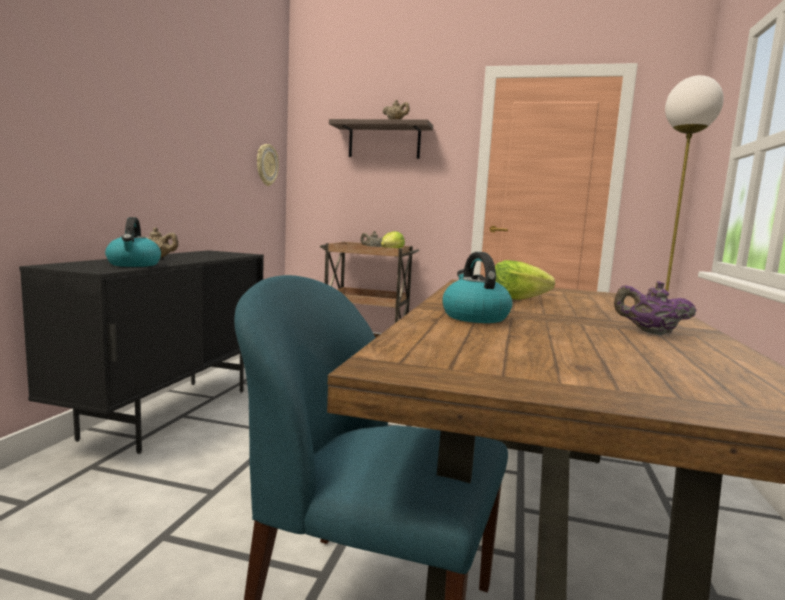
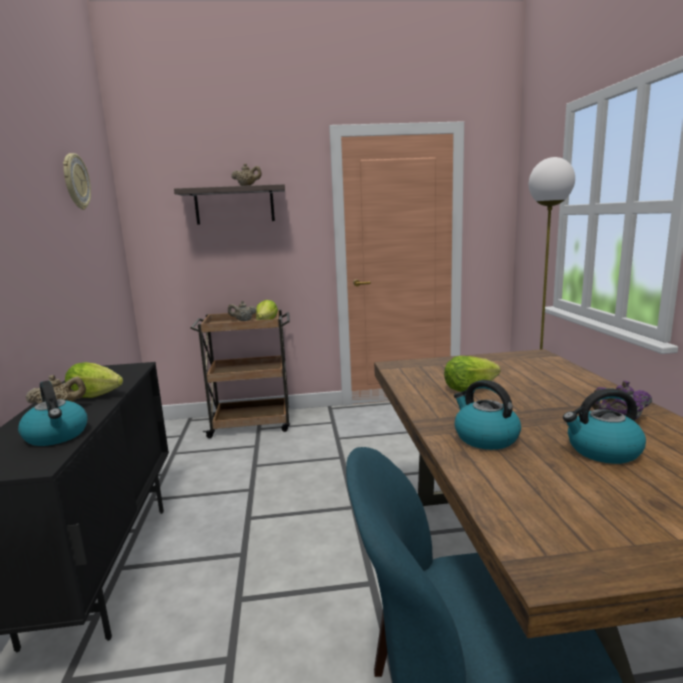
camera: 20 degrees left, 5 degrees up
wall clock [257,144,279,186] -> wall clock moved to [63,153,91,210]
none -> lettuce [65,362,123,398]
none -> kettle [563,389,646,464]

